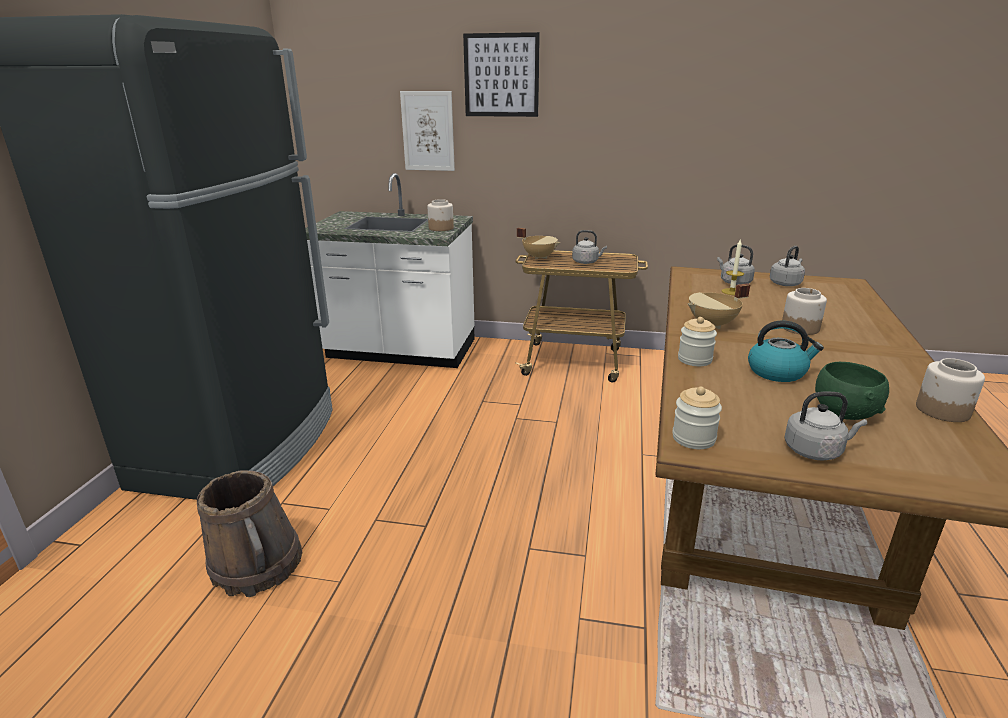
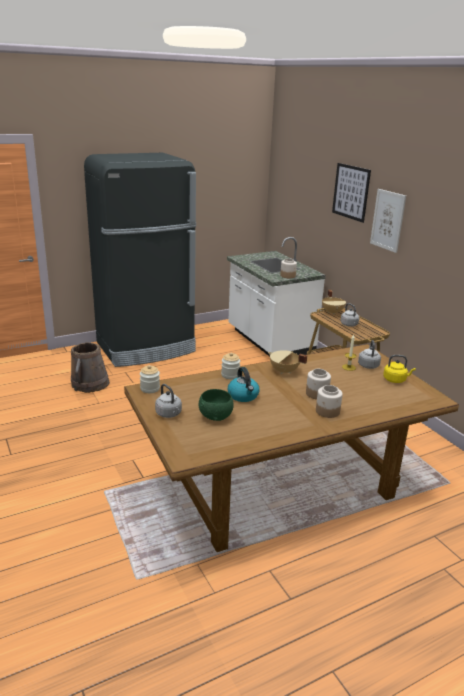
camera: 50 degrees right, 0 degrees up
picture [400,91,455,171] -> picture moved to [370,189,406,253]
grey kettle [770,246,805,286] -> yellow kettle [383,355,416,383]
jar [916,358,985,422] -> jar moved to [316,385,343,418]

